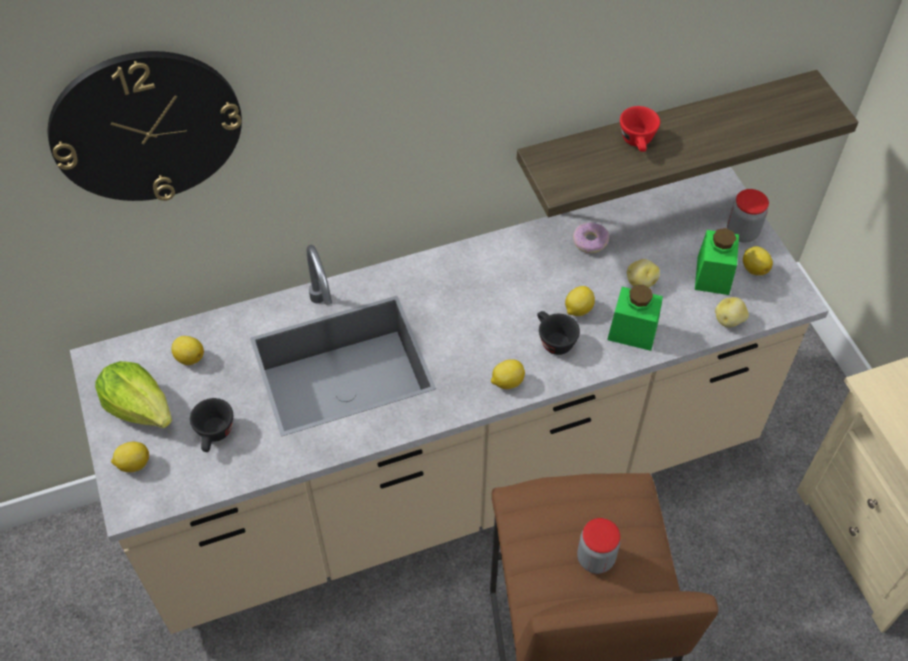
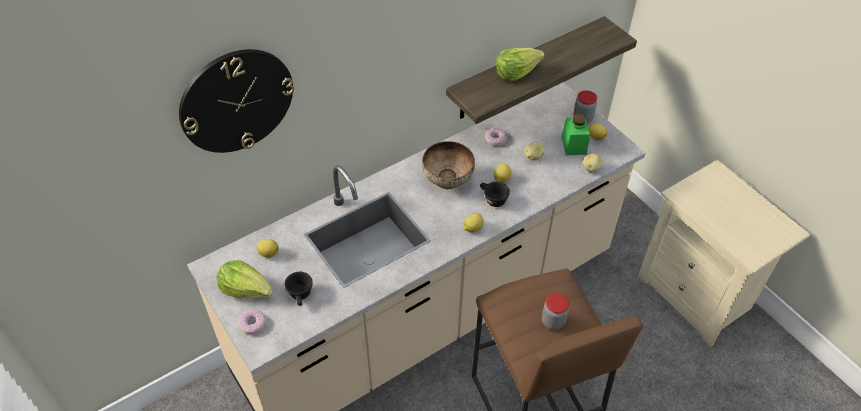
camera: 15 degrees left, 5 degrees down
lemon [111,442,149,472] -> donut [239,309,266,334]
green jar [607,285,663,351] -> none
red cup [620,106,660,152] -> lettuce [496,48,545,82]
none -> bowl [422,141,475,189]

